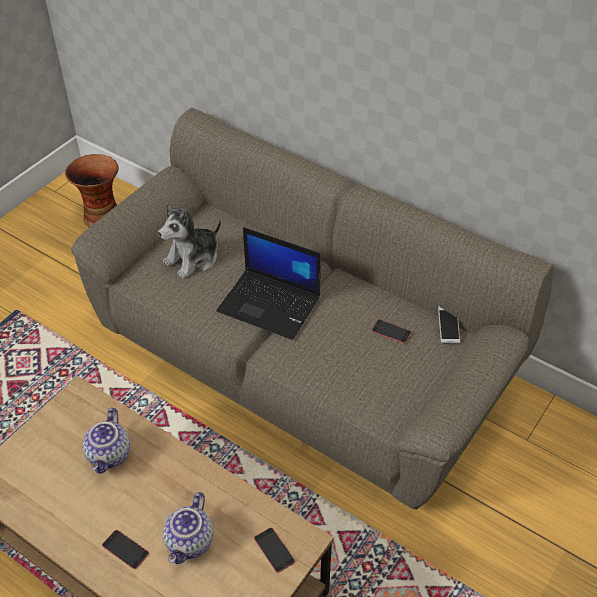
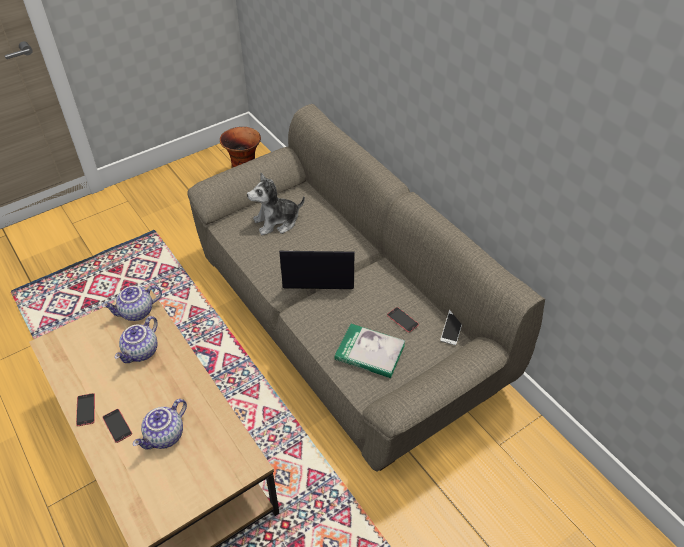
camera: 20 degrees right, 0 degrees up
laptop [217,227,321,340] -> laptop turned 135 degrees clockwise [279,251,355,289]
phone [254,528,295,573] -> phone moved to [76,393,95,426]
none -> teapot [102,285,162,321]
none -> book [334,324,405,378]

